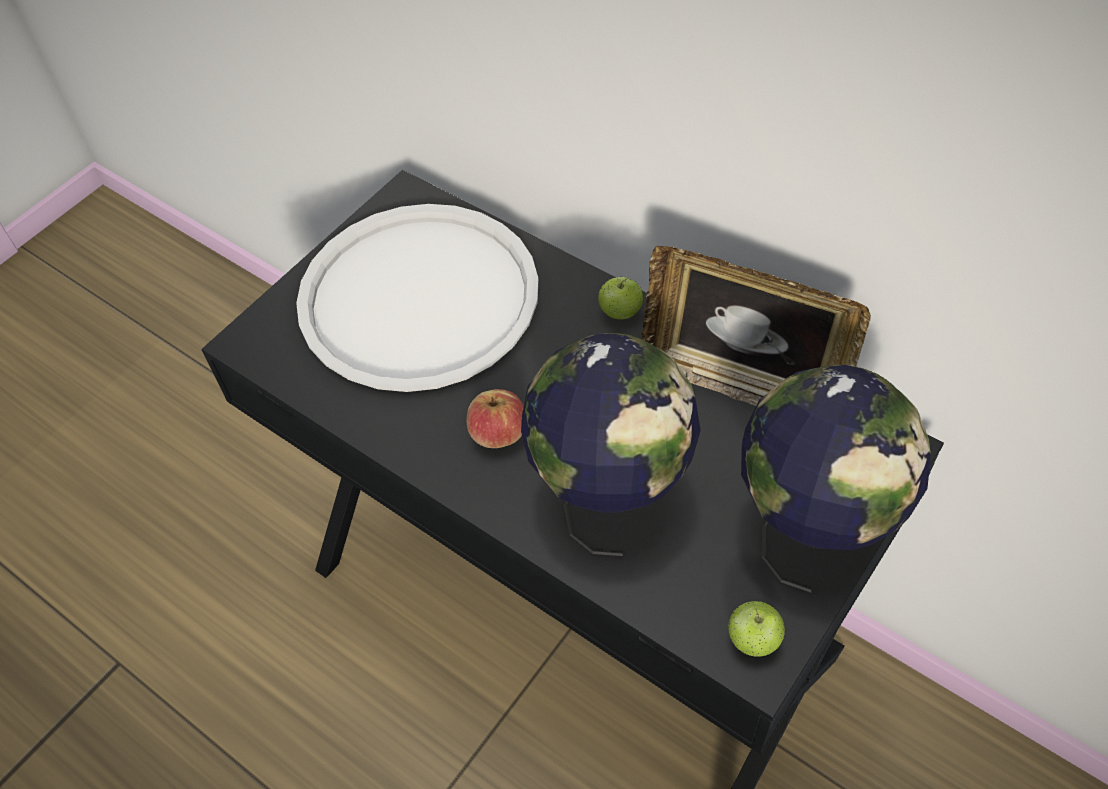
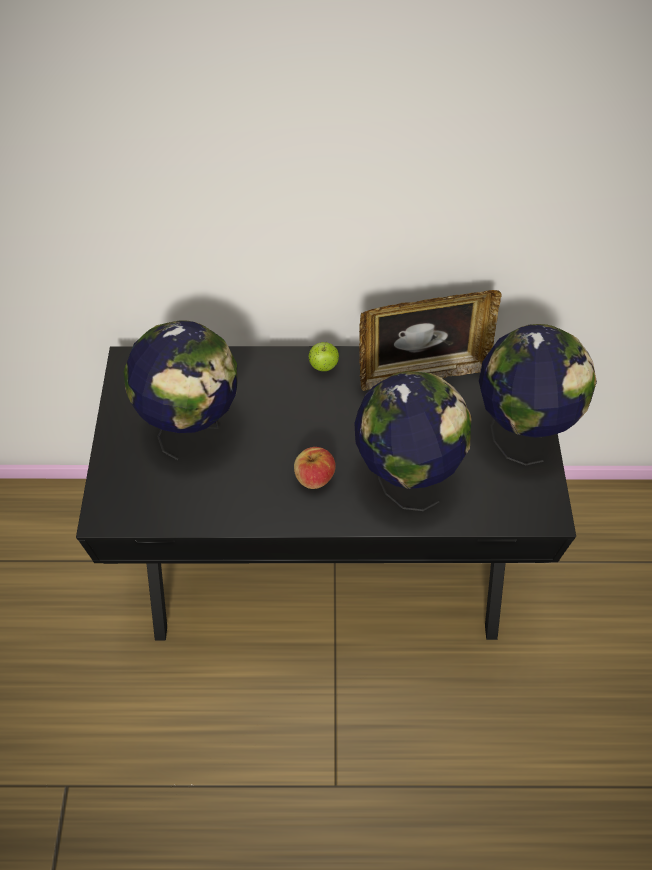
camera: 40 degrees left, 5 degrees up
white tray [296,204,539,392] -> globe [124,320,238,460]
apple [728,601,785,657] -> none

